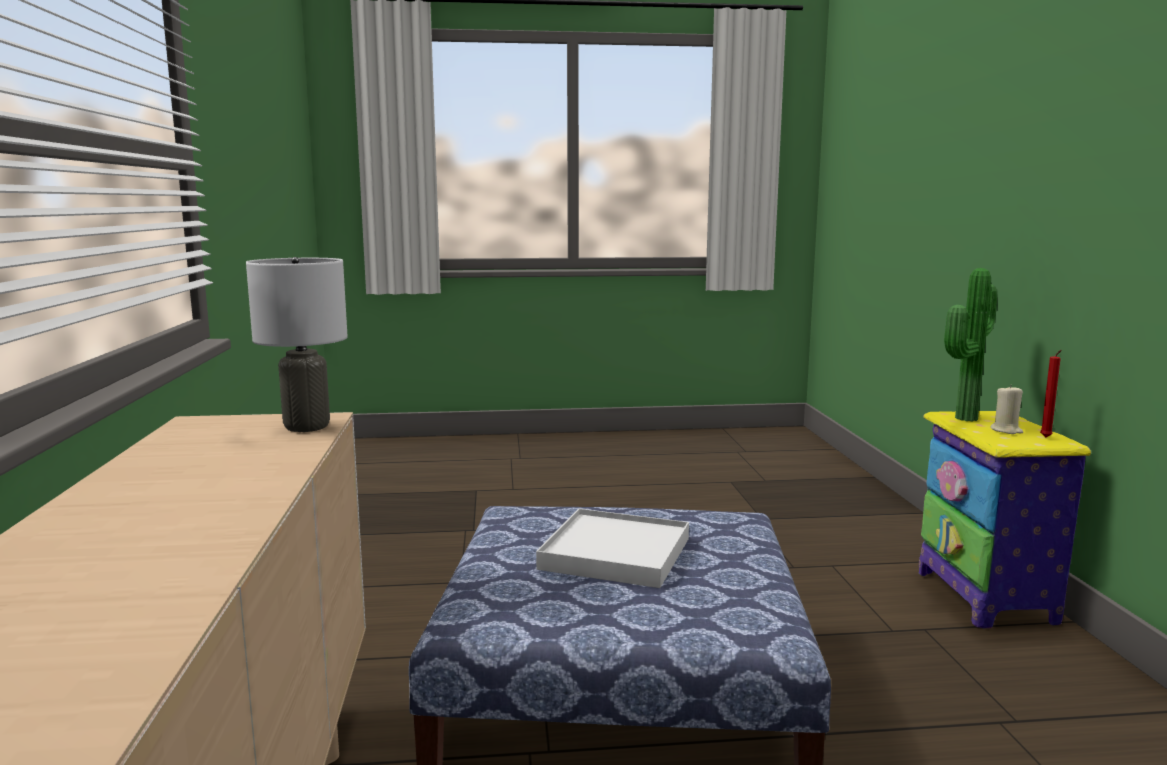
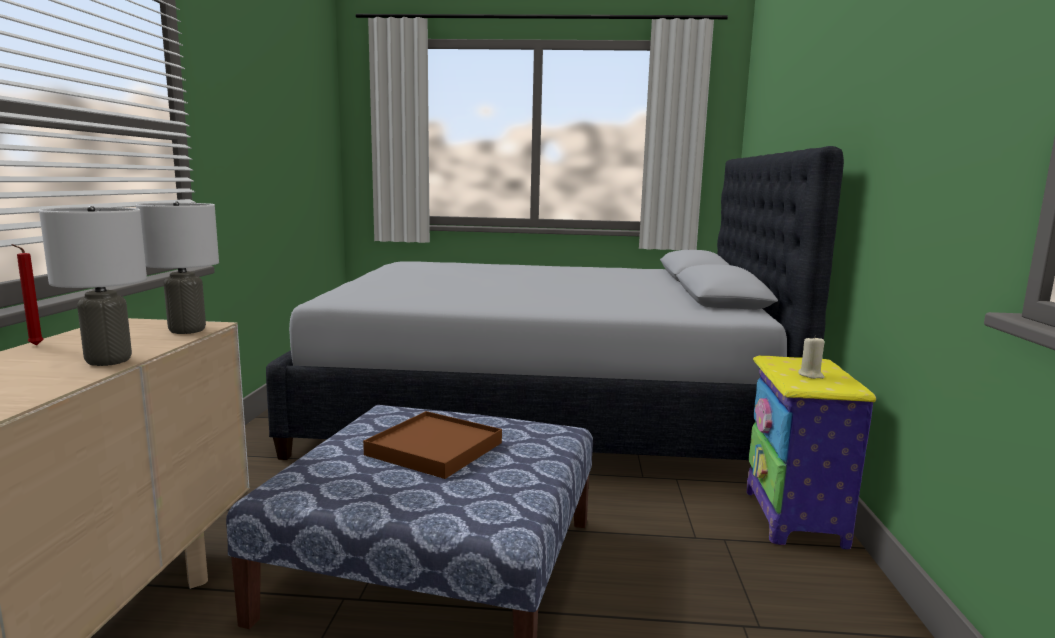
camera: 10 degrees right, 0 degrees up
white tray [536,508,689,588] -> brown tray [363,411,502,479]
potted plant [944,268,997,421] -> none
red candle [1040,350,1061,437] -> red candle moved to [11,244,43,346]
none -> white table lamp [39,206,147,366]
none -> grey bed [266,146,844,460]

